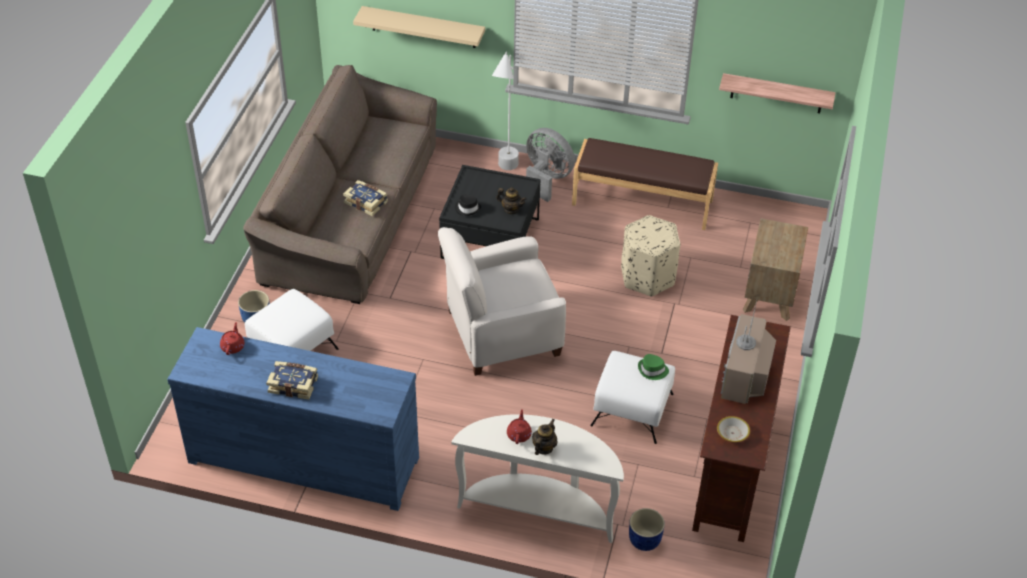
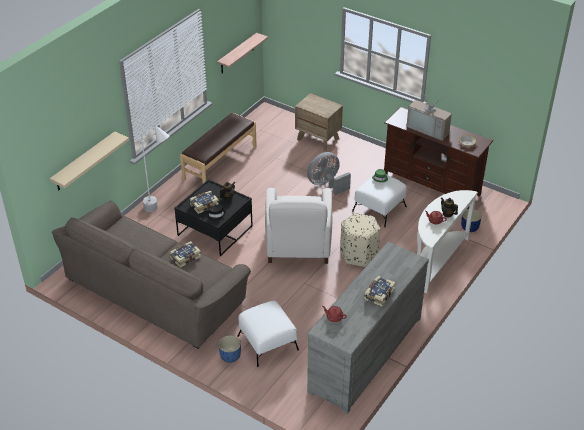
camera: 70 degrees left, 5 degrees down
blue dresser [167,327,419,511] -> grey dresser [307,242,429,414]
grey fan [526,128,575,202] -> grey fan moved to [307,152,351,195]
beige ottoman [621,215,680,297] -> beige ottoman moved to [340,213,380,267]
none -> book [190,191,219,214]

